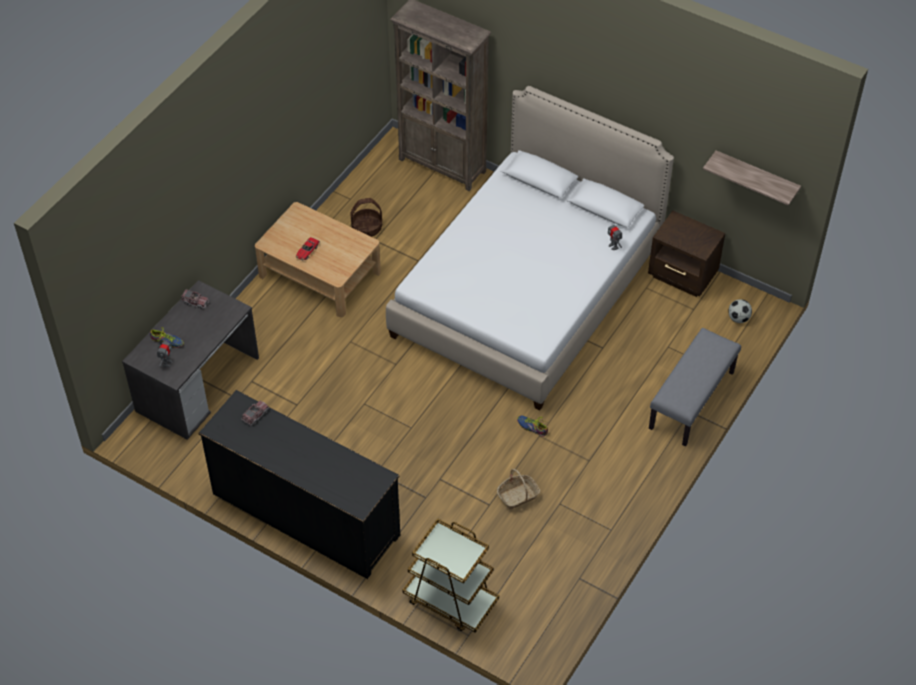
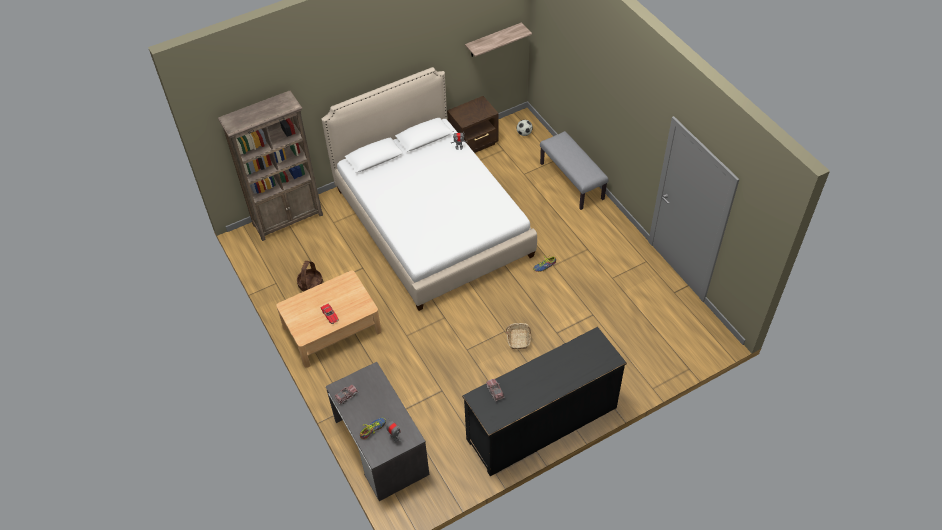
camera: 60 degrees left, 0 degrees up
brown cart [403,518,499,633] -> none
basket [497,469,540,509] -> basket moved to [506,323,531,349]

